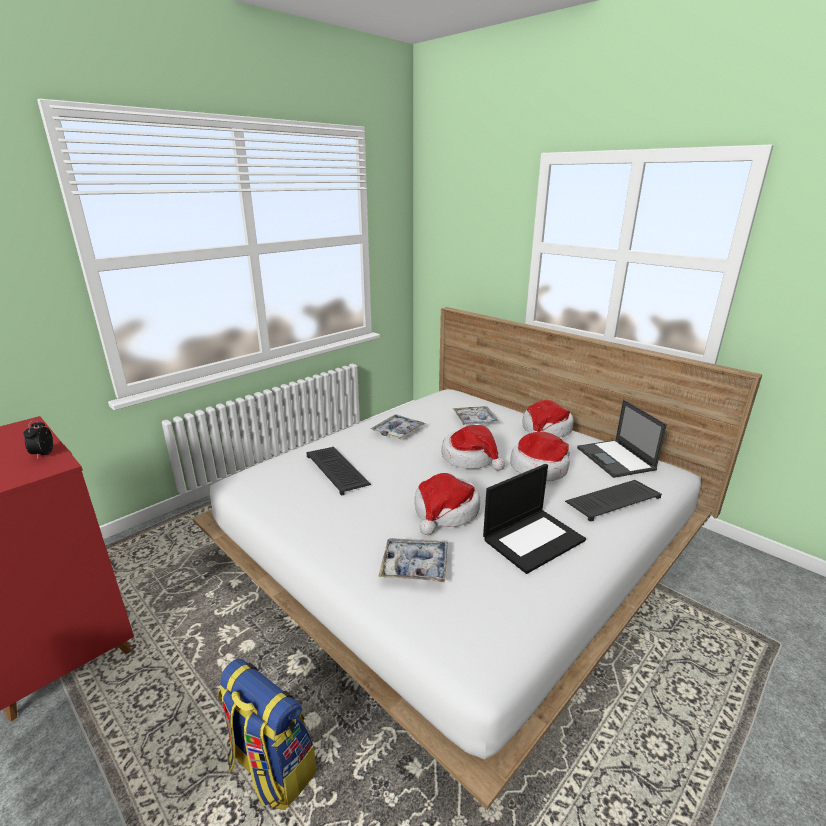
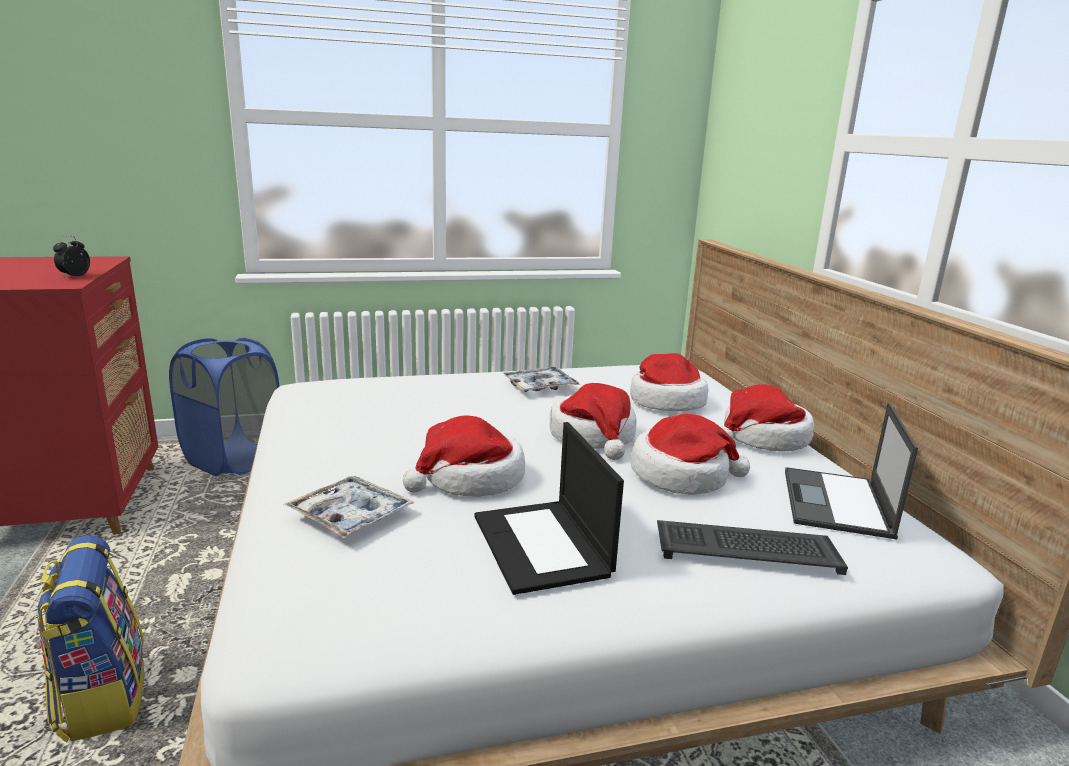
camera: 30 degrees right, 5 degrees down
keyboard [306,447,371,496] -> none
tray [453,406,500,425] -> hat [630,353,708,411]
laptop [483,464,586,574] -> laptop turned 75 degrees clockwise [475,422,624,595]
none -> blue laundry basket [169,338,280,476]

